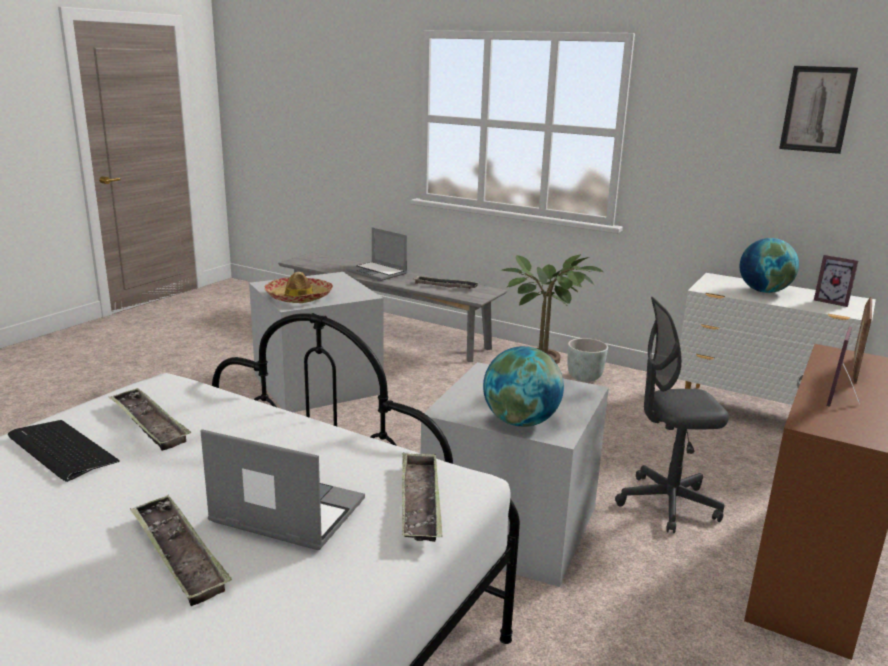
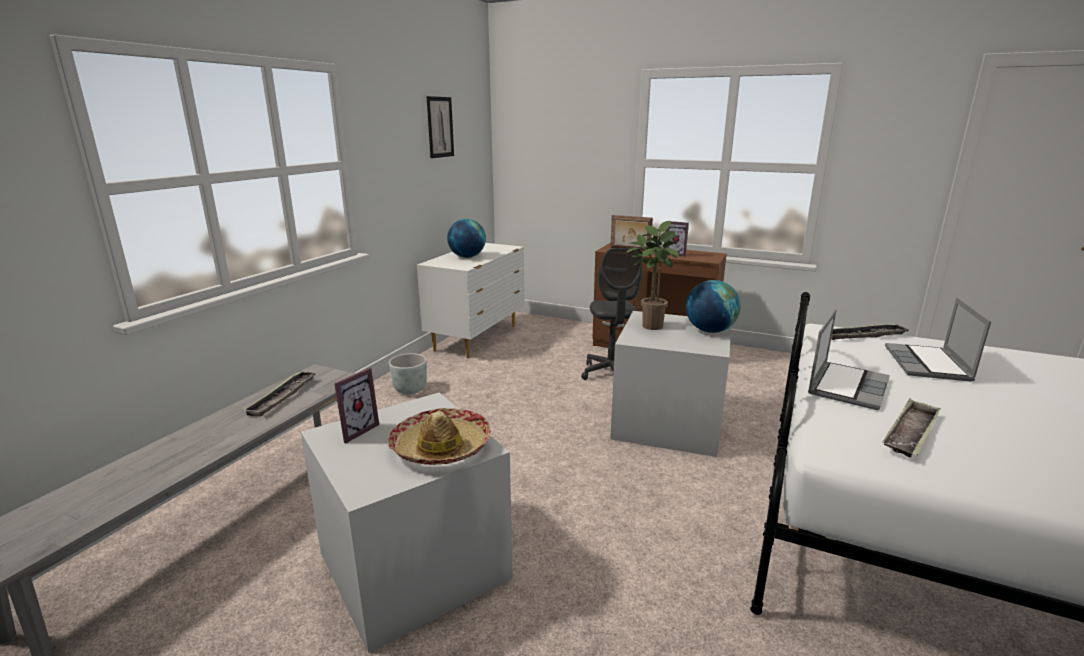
camera: 95 degrees left, 0 degrees up
keyboard [8,420,120,482] -> none
tray [130,495,232,606] -> none
laptop [346,227,407,281] -> laptop moved to [808,309,890,410]
picture frame [814,255,859,307] -> picture frame moved to [334,368,379,443]

